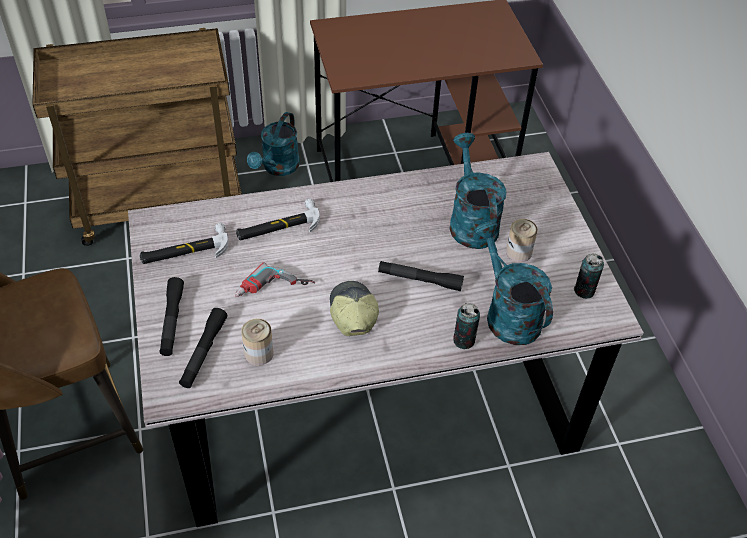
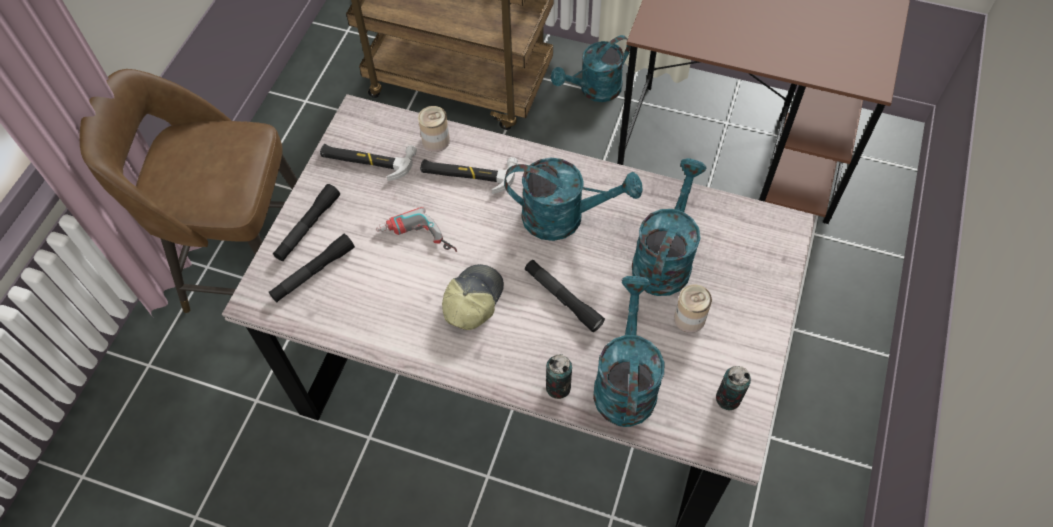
camera: 35 degrees right, 10 degrees up
can [241,319,274,366] -> can moved to [418,106,450,152]
none -> turquoise watering can [504,158,642,241]

